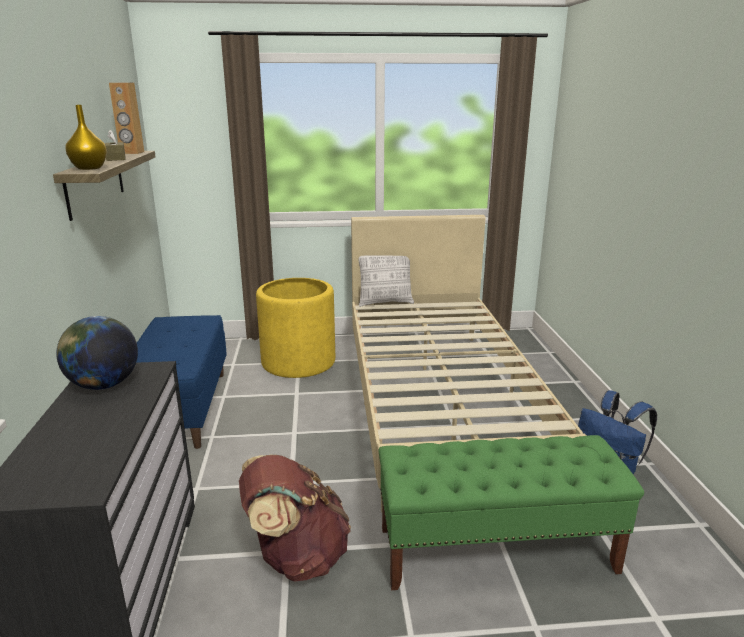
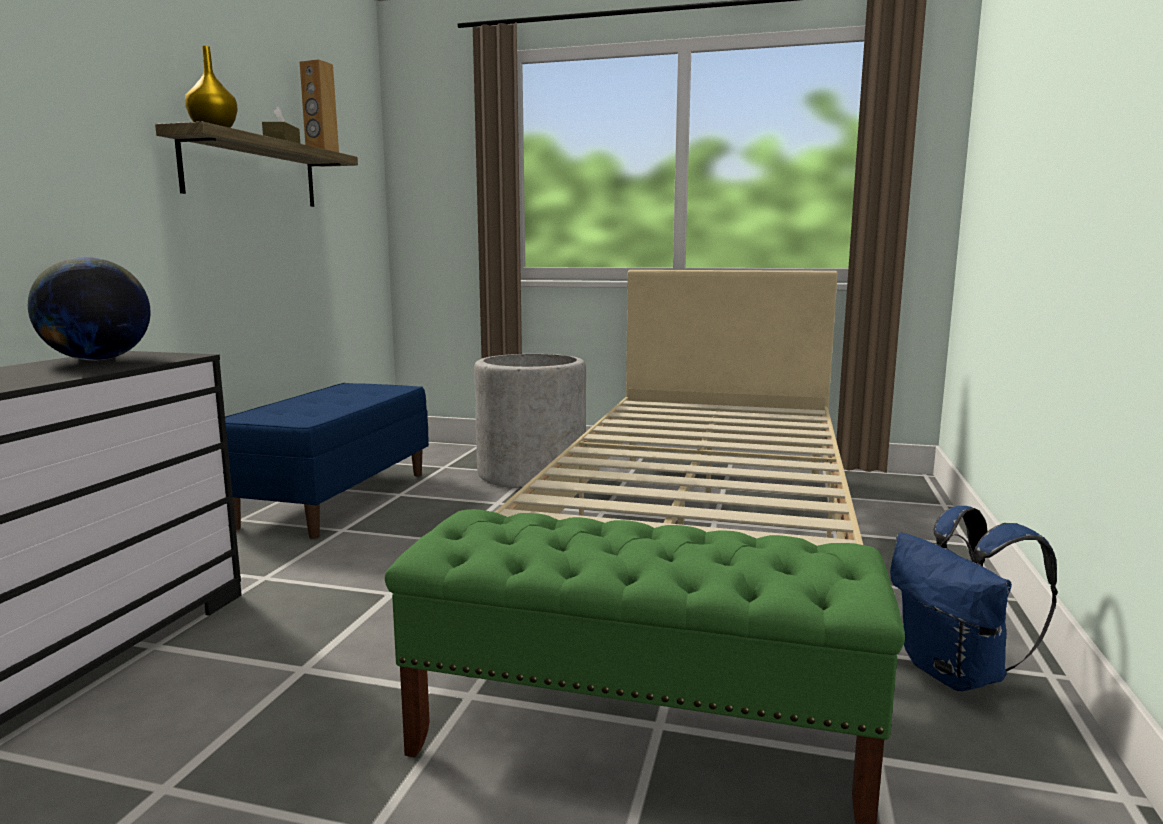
camera: 20 degrees right, 10 degrees down
brown backpack [239,454,351,582] -> none
yellow planter [256,278,335,378] -> grey planter [474,354,586,488]
pillow [358,255,414,307] -> none

